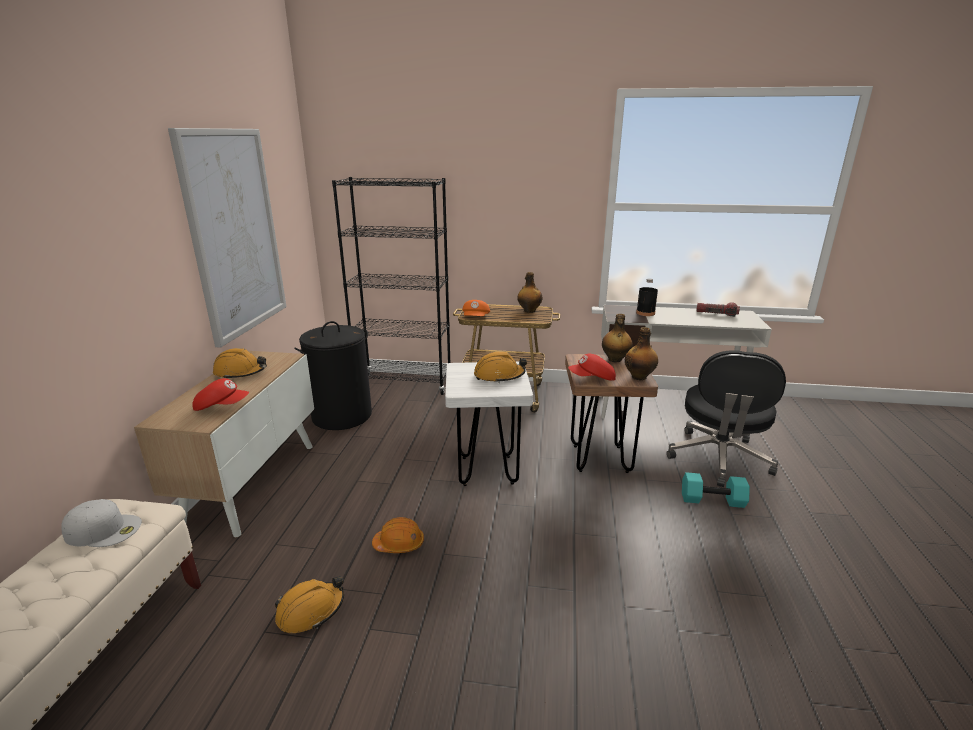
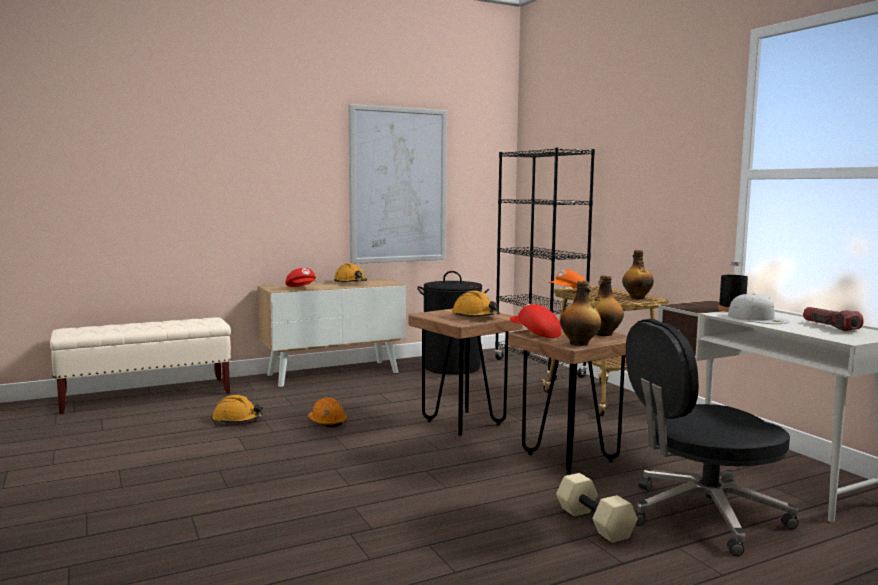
camera: 55 degrees right, 15 degrees down
white cap [61,499,142,547] -> white cap moved to [728,293,790,324]
white stool [445,361,533,486] -> brown stool [408,309,523,436]
turquoise dumbbell [682,472,750,508] -> beige dumbbell [556,473,637,543]

